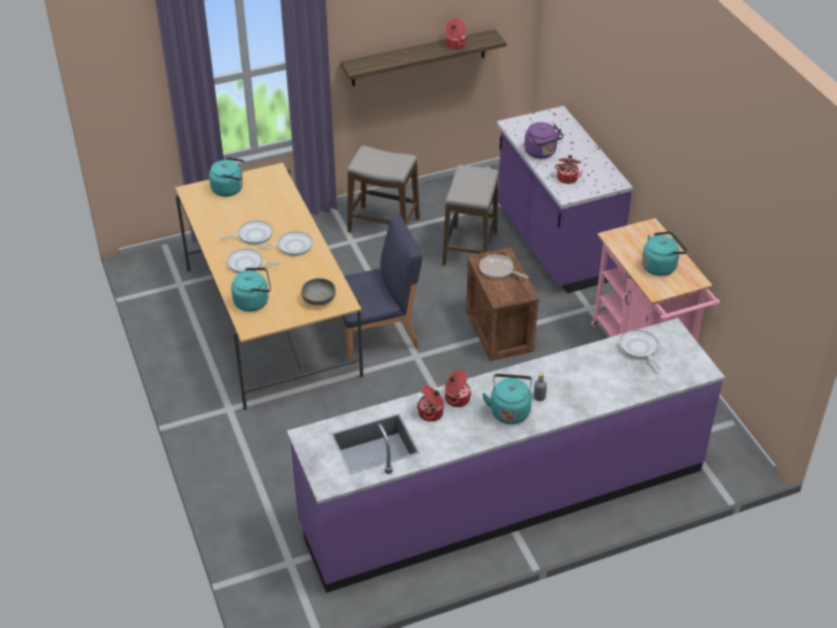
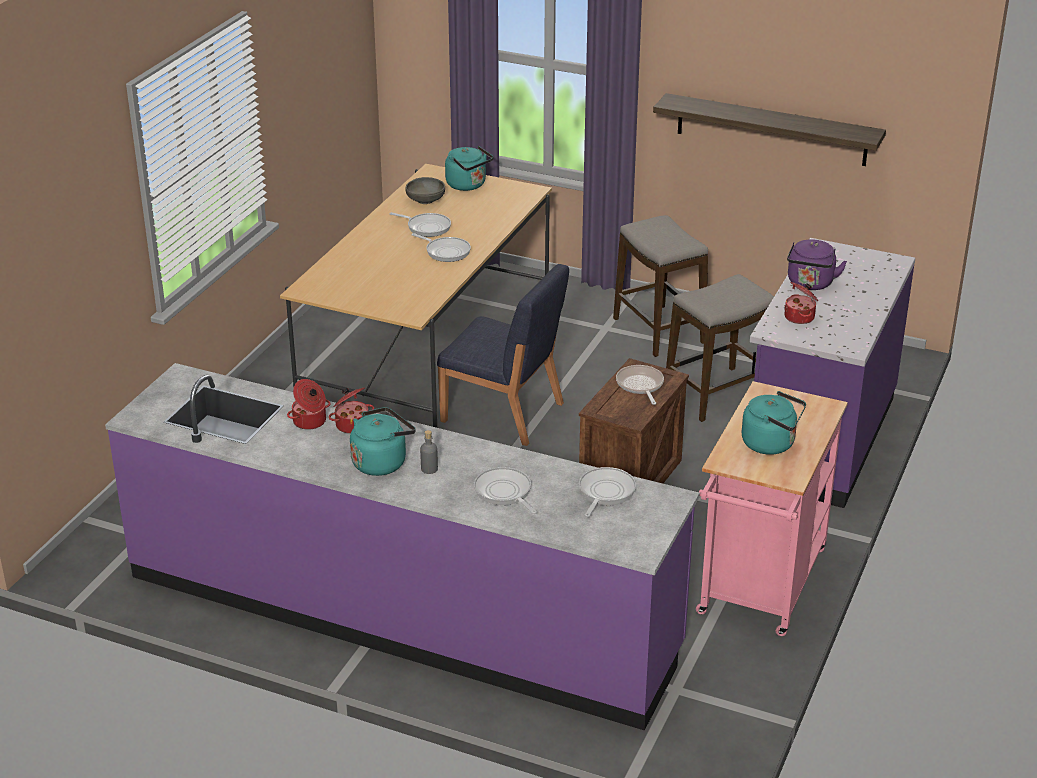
camera: 45 degrees right, 10 degrees down
frying pan [227,248,280,273] -> frying pan moved to [474,467,537,514]
turquoise kettle [231,268,271,312] -> none
grey bowl [301,278,336,306] -> grey bowl moved to [405,177,445,204]
cooking pot [445,18,466,50] -> none

